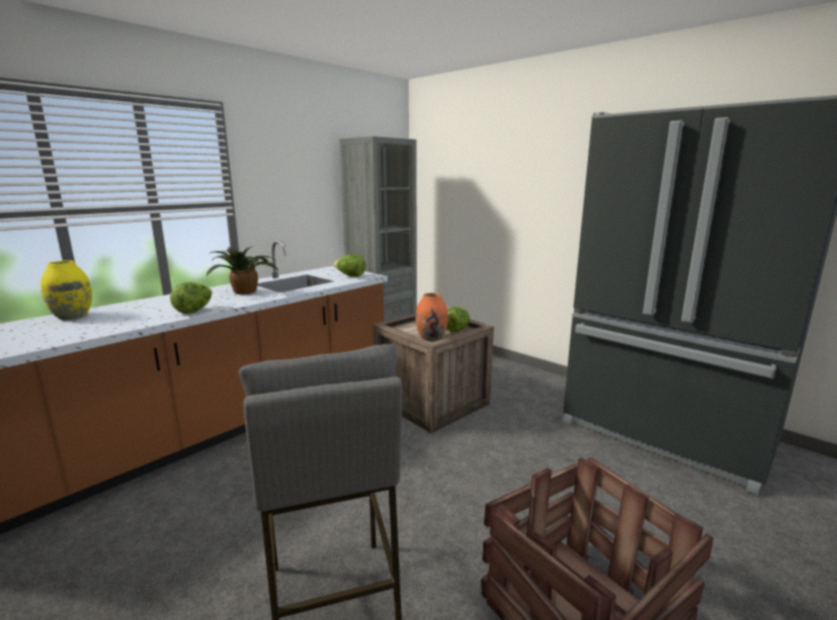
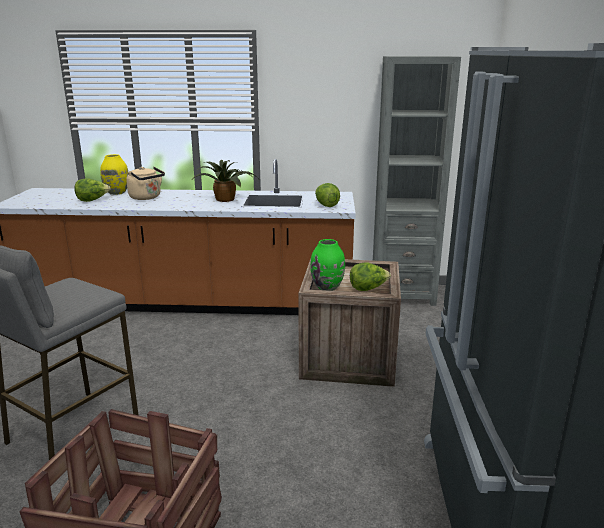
camera: 50 degrees right, 5 degrees up
lettuce [170,282,212,314] -> lettuce moved to [75,178,111,202]
orange vase [416,293,448,342] -> green vase [310,239,345,291]
none -> beige kettle [126,167,165,200]

